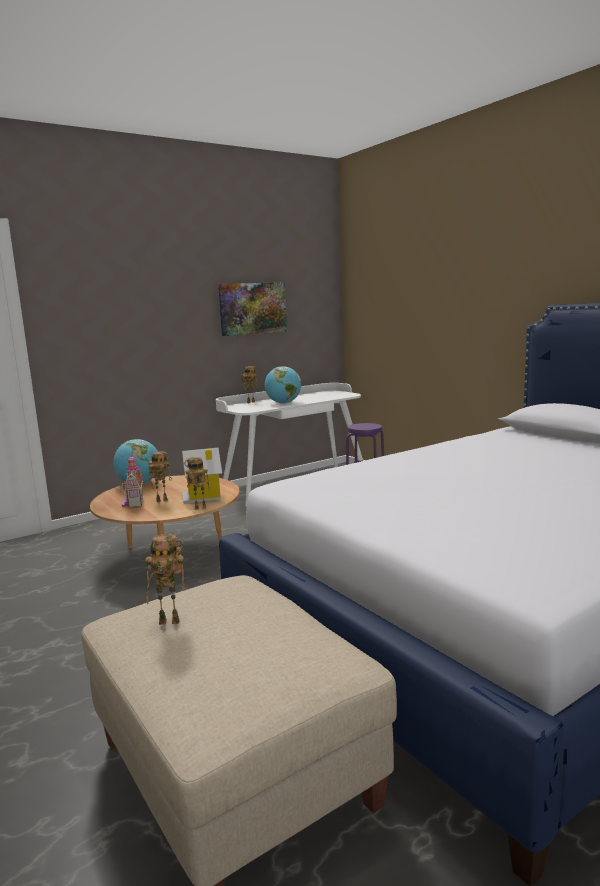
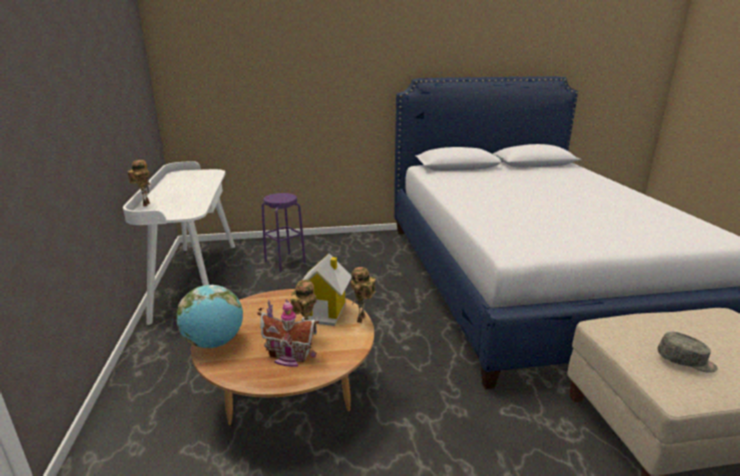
camera: 65 degrees left, 10 degrees up
toy robot [145,534,185,625] -> grey cap [658,332,718,373]
picture [218,283,287,336] -> none
globe [265,366,301,404] -> none

